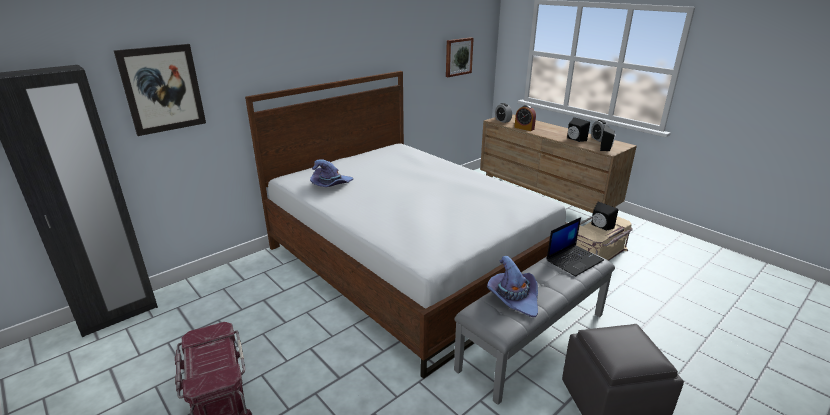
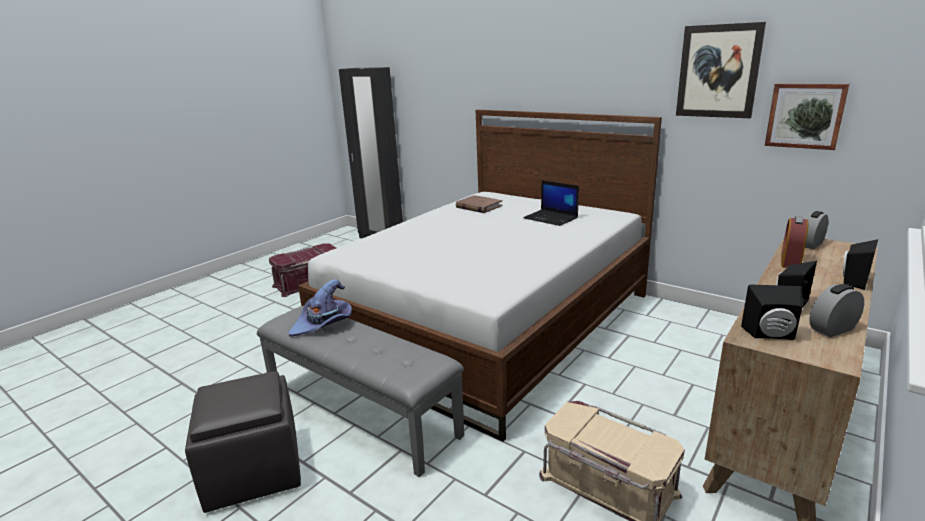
camera: 80 degrees right, 5 degrees down
picture [113,44,206,136] -> picture moved to [676,22,766,118]
purple hat [310,159,353,187] -> brown book [456,195,502,213]
laptop [546,217,604,277] -> laptop moved to [523,180,579,226]
black speaker [591,202,618,231] -> black speaker moved to [843,239,878,290]

